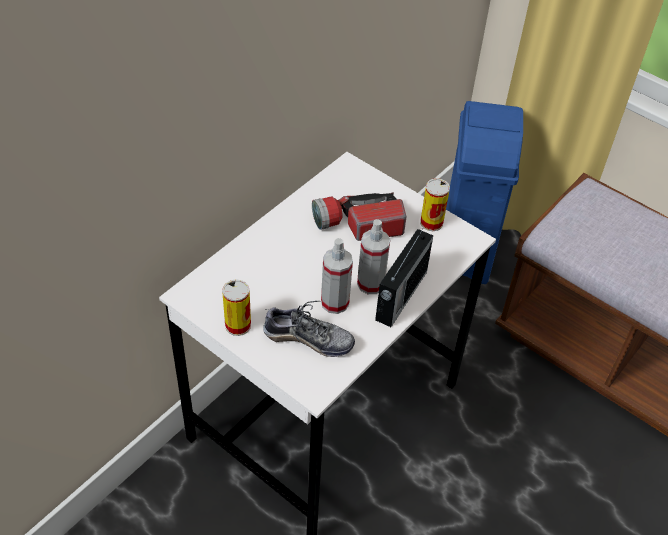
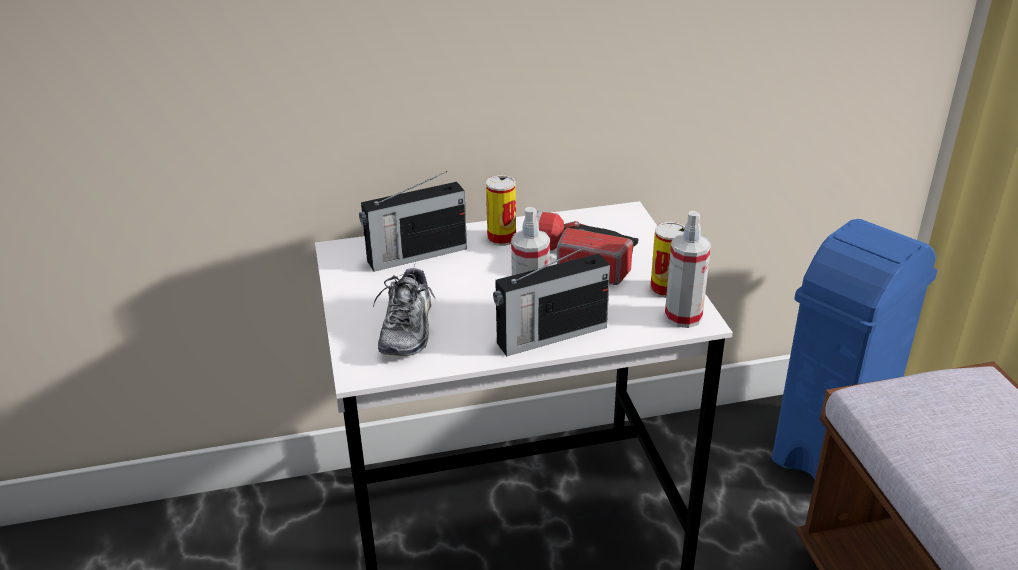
camera: 40 degrees right, 15 degrees down
can [222,279,251,336] -> can moved to [486,175,516,246]
shoe [263,301,355,357] -> shoe turned 45 degrees clockwise [373,265,435,356]
spray bottle [321,238,353,314] -> spray bottle moved to [665,211,711,328]
none -> radio [359,171,467,272]

